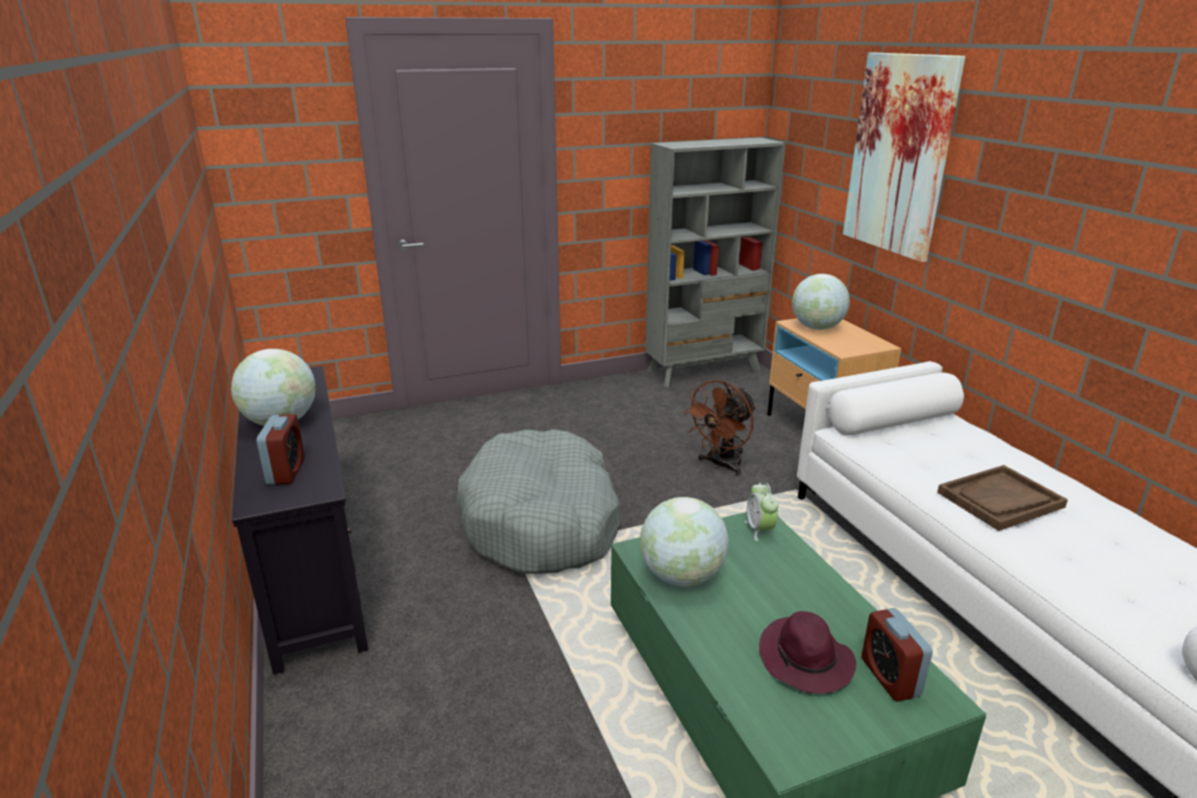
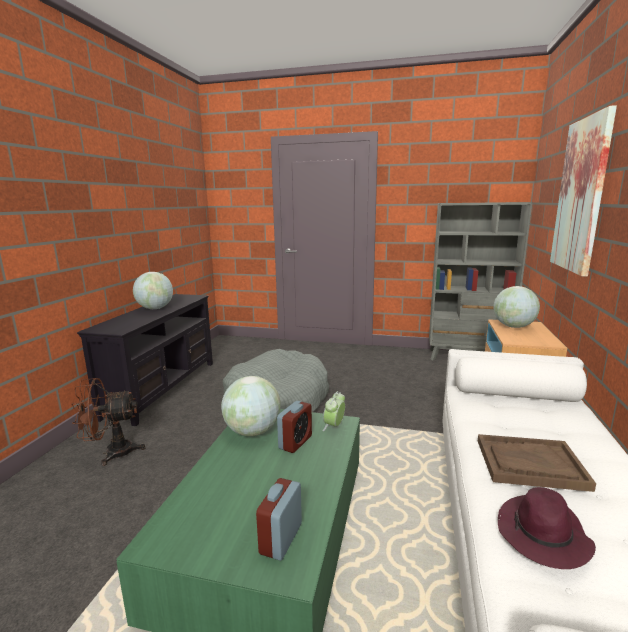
camera: 35 degrees right, 10 degrees down
alarm clock [257,414,305,485] -> alarm clock moved to [277,401,312,453]
brown fan [683,380,756,476] -> brown fan moved to [72,378,146,466]
purple hat [759,611,856,694] -> purple hat moved to [498,487,596,569]

